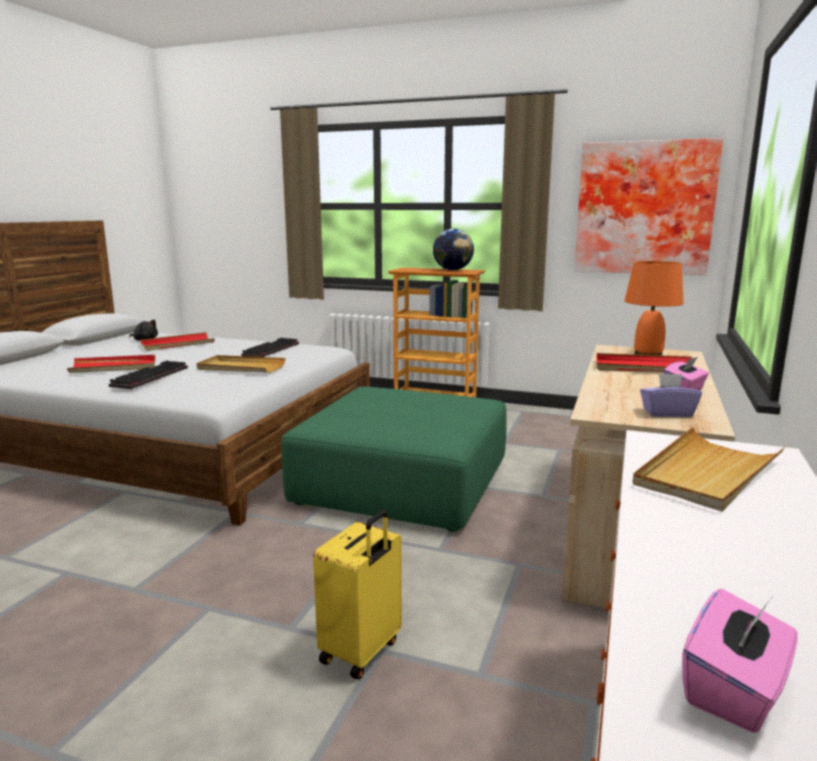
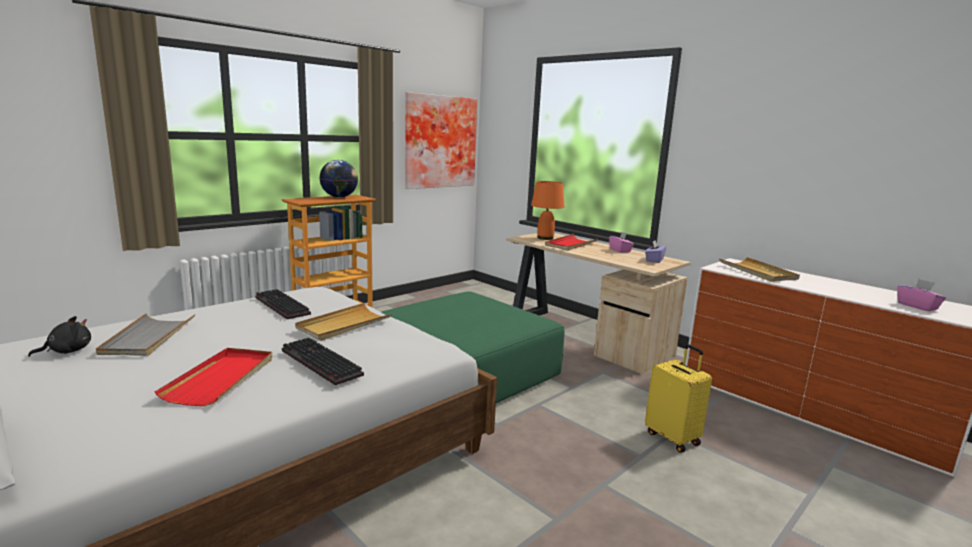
camera: 65 degrees left, 0 degrees up
red tray [140,332,214,351] -> grey tray [96,313,195,356]

